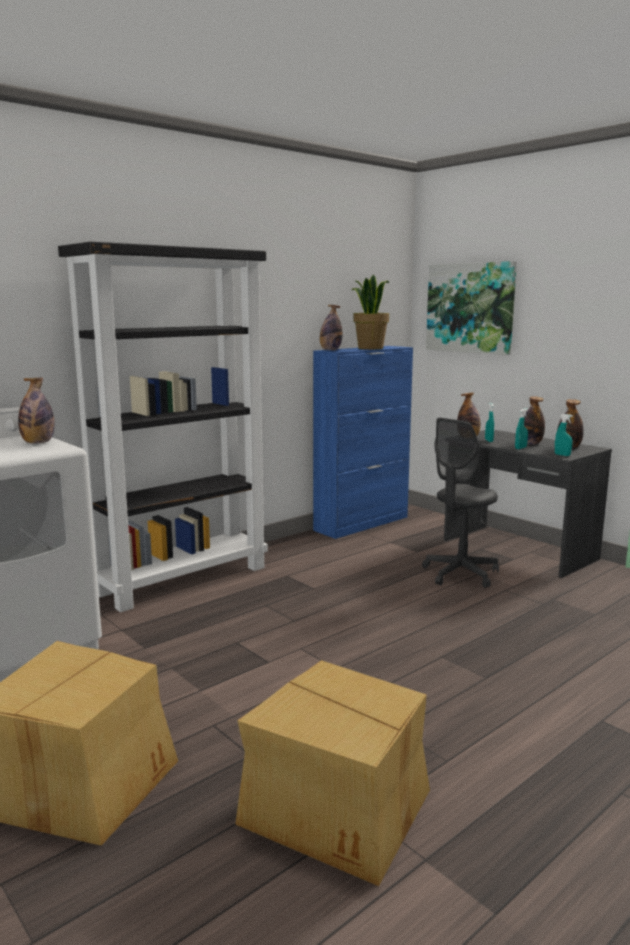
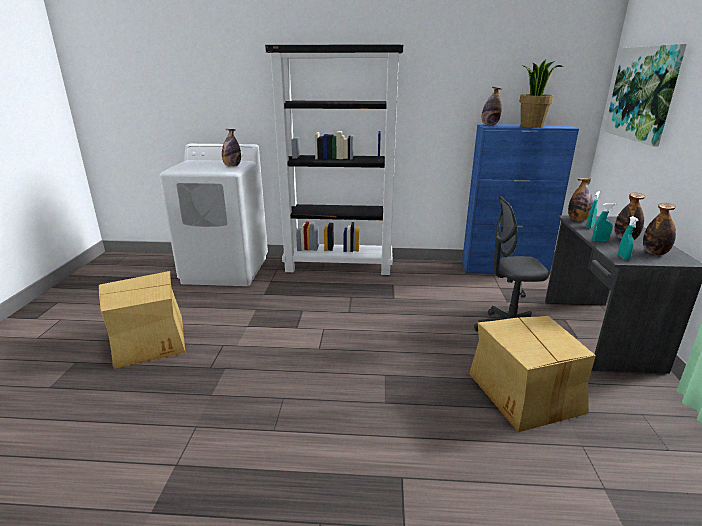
camera: 45 degrees right, 10 degrees up
cardboard box [235,660,430,886] -> cardboard box moved to [469,316,596,432]

